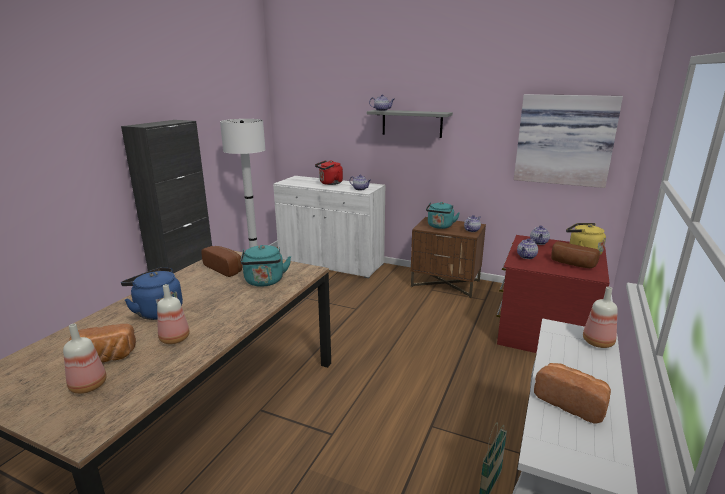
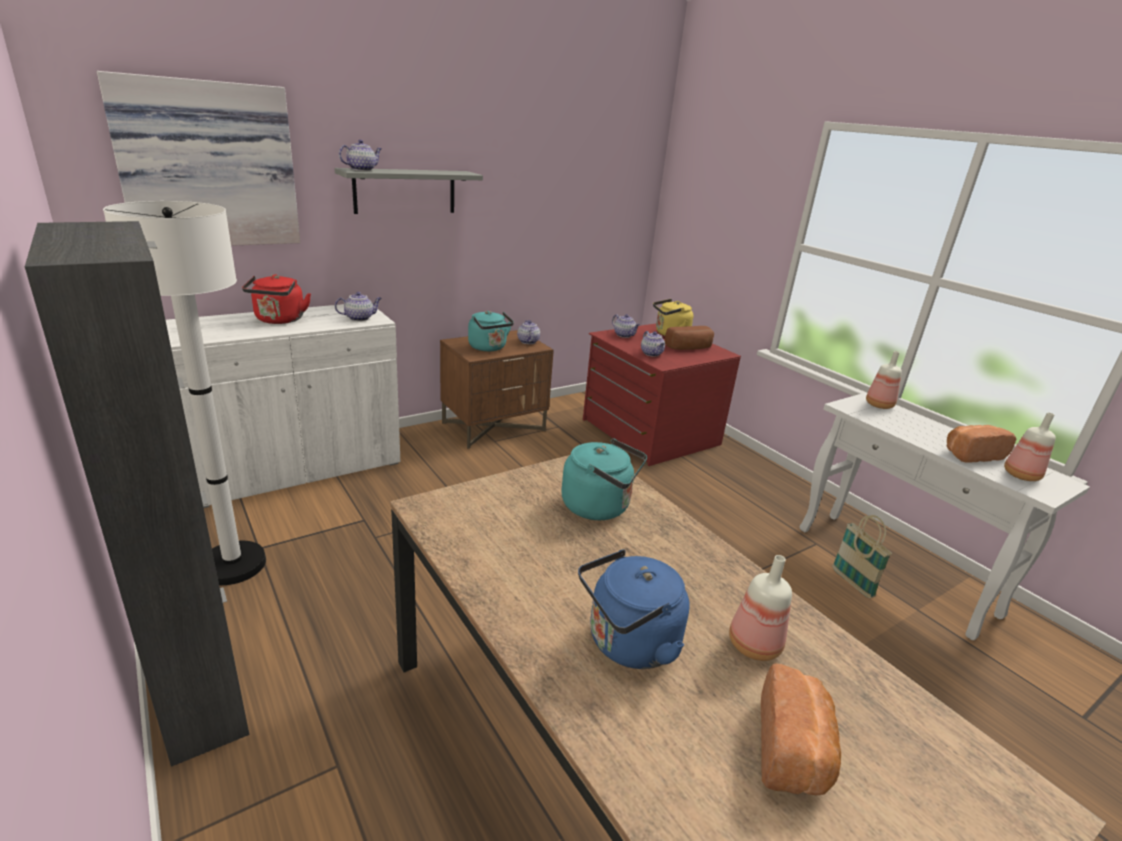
camera: 60 degrees left, 5 degrees up
bottle [63,324,107,394] -> bottle moved to [1004,412,1056,481]
bread [202,246,243,277] -> none
picture [514,94,623,188] -> picture moved to [97,71,300,246]

